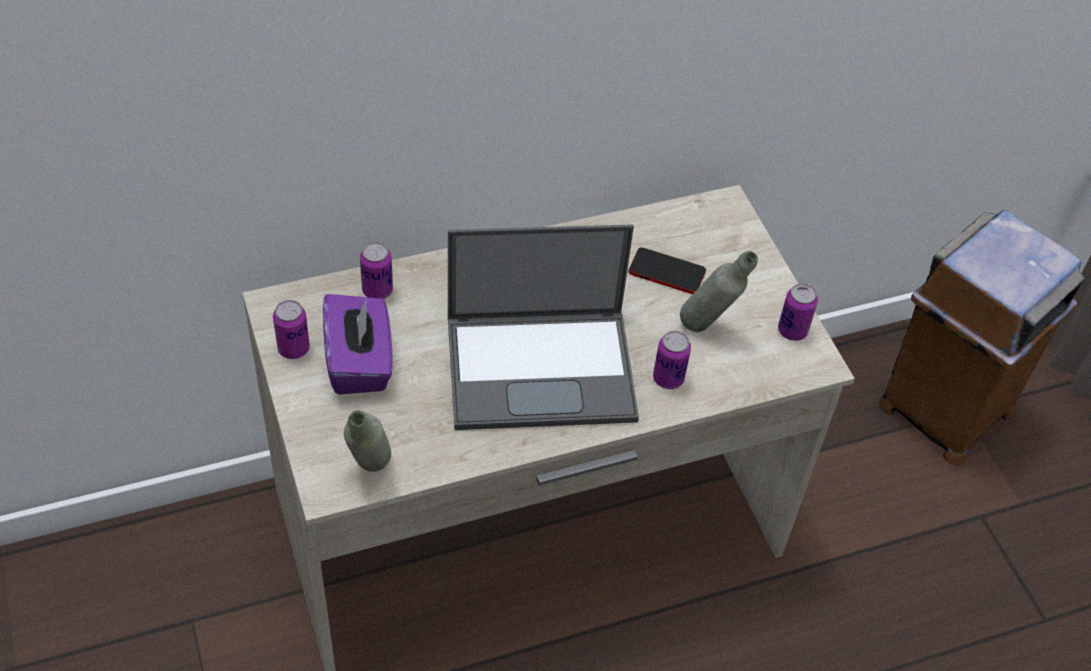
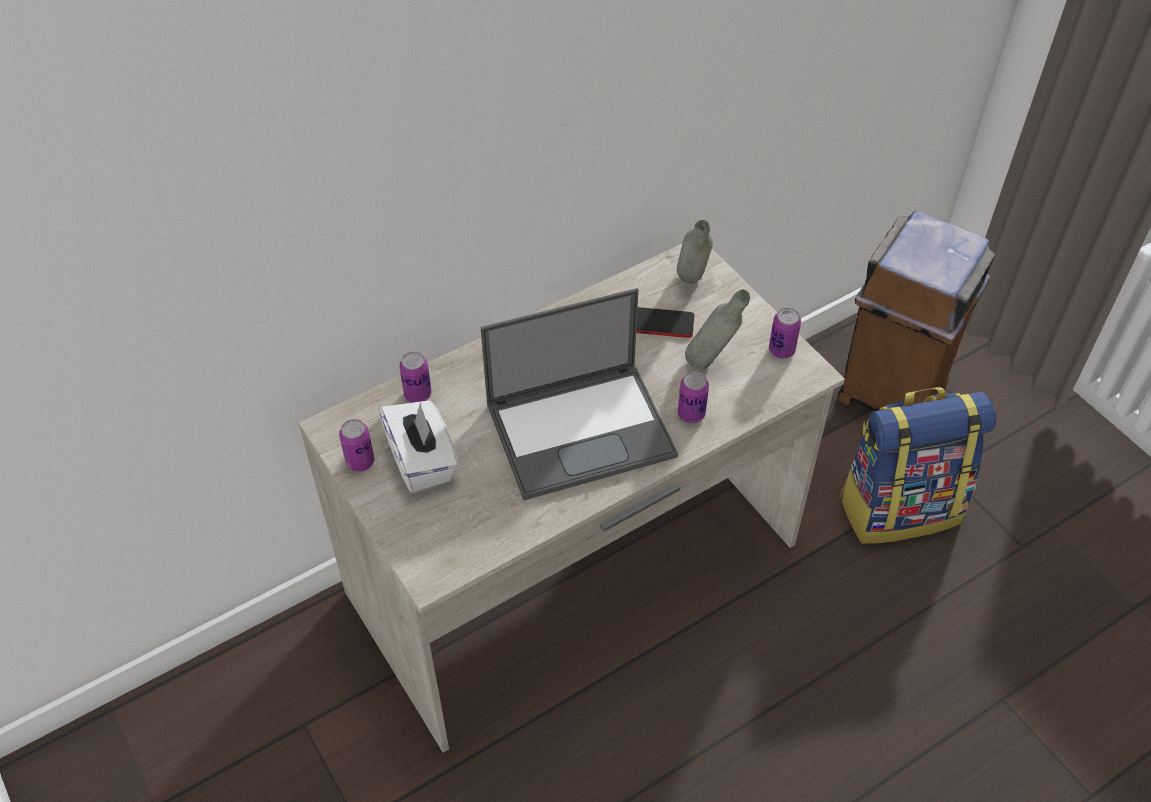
camera: 10 degrees left, 0 degrees up
purple tissue box [323,294,393,395] -> white tissue box [379,400,459,493]
grey bottle [344,410,391,472] -> grey bottle moved to [677,220,713,283]
none -> backpack [840,387,997,544]

